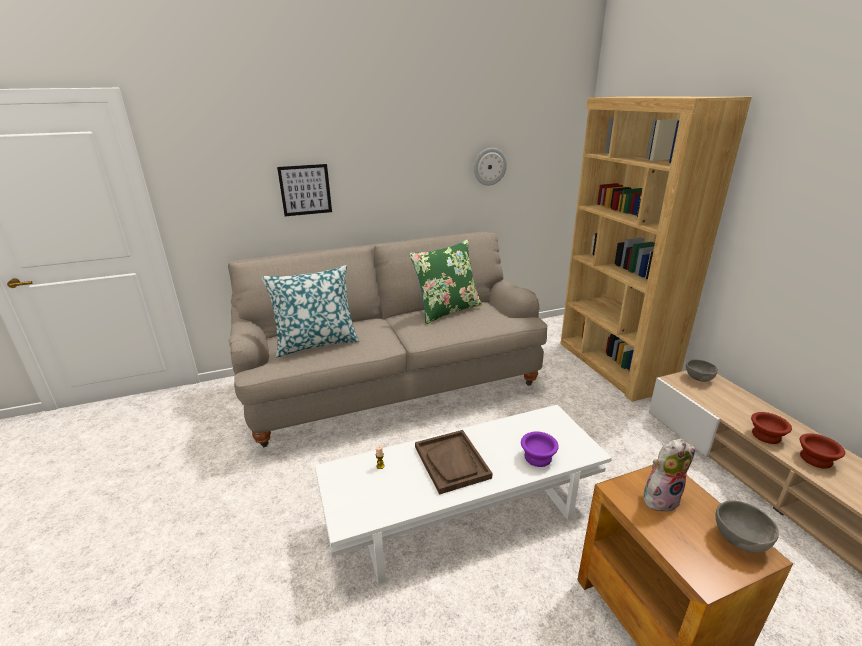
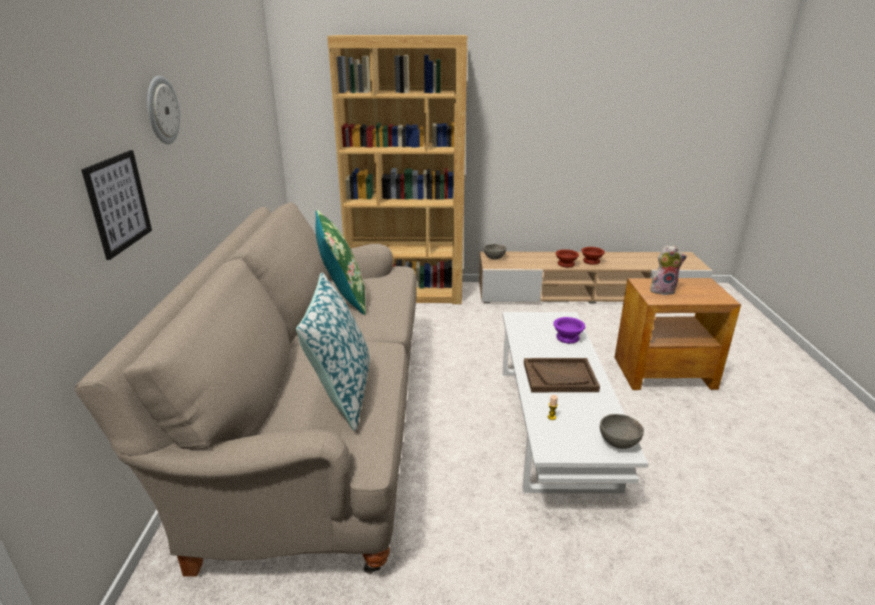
camera: 70 degrees left, 0 degrees up
wall clock [474,148,507,186] -> wall clock moved to [147,76,180,144]
plush toy [644,439,695,512] -> plush toy turned 90 degrees clockwise [650,245,687,295]
grey bowl [716,500,779,553] -> grey bowl moved to [600,414,644,449]

